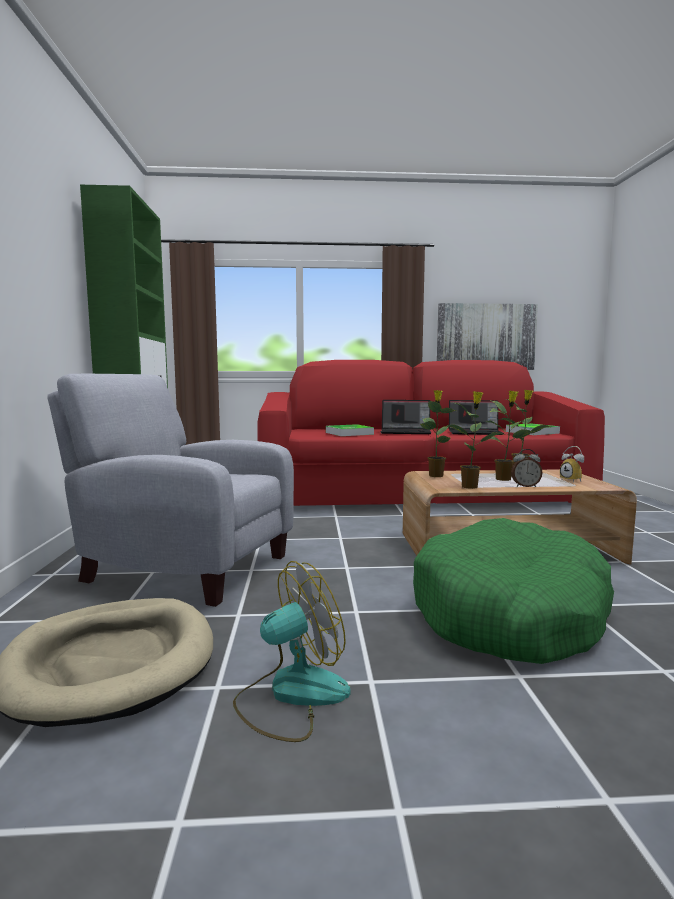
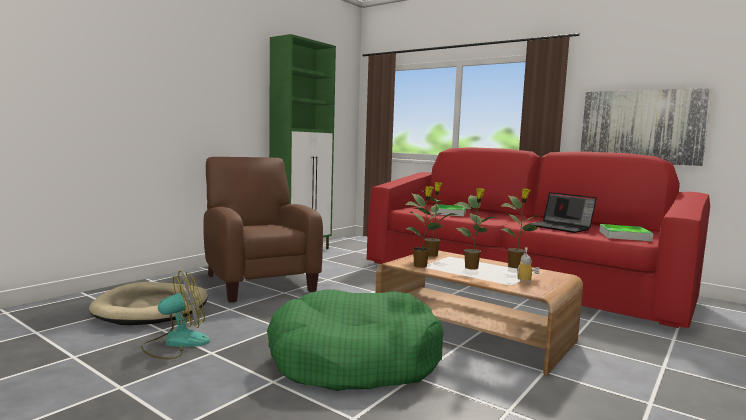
camera: 40 degrees right, 0 degrees up
grey armchair [47,374,294,607] -> brown armchair [203,157,323,303]
fan [233,561,351,742] -> fan turned 45 degrees counterclockwise [141,270,210,359]
laptop [381,400,431,434] -> none
alarm clock [511,449,543,487] -> none

